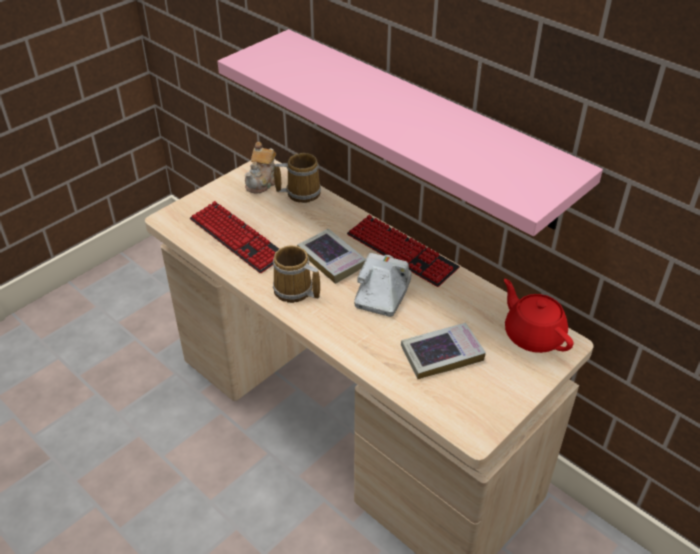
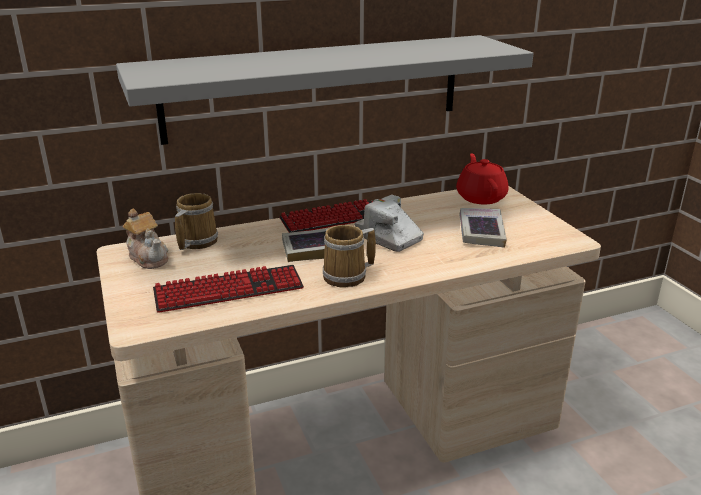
camera: 65 degrees left, 15 degrees down
pink shelf [217,29,603,236] -> grey shelf [116,35,534,145]
red teapot [504,279,573,353] -> red teapot turned 90 degrees clockwise [456,153,509,204]

